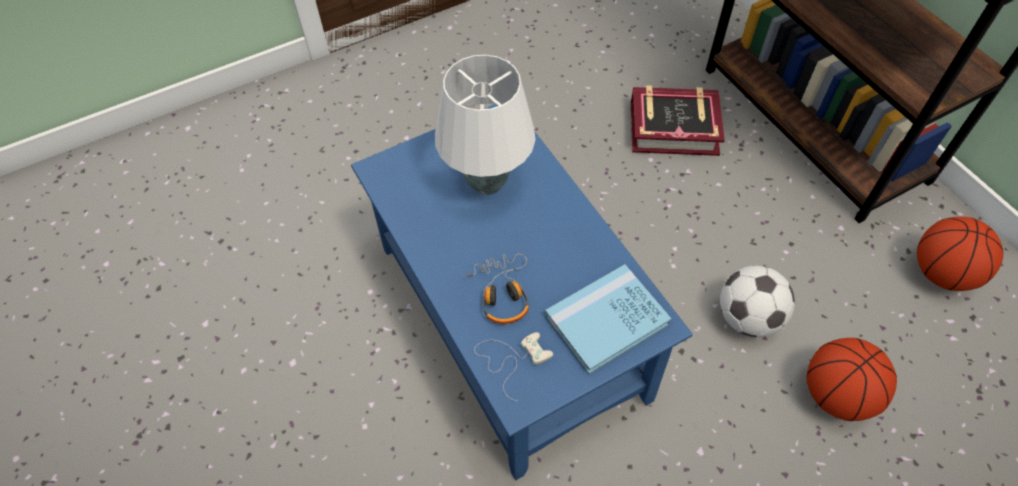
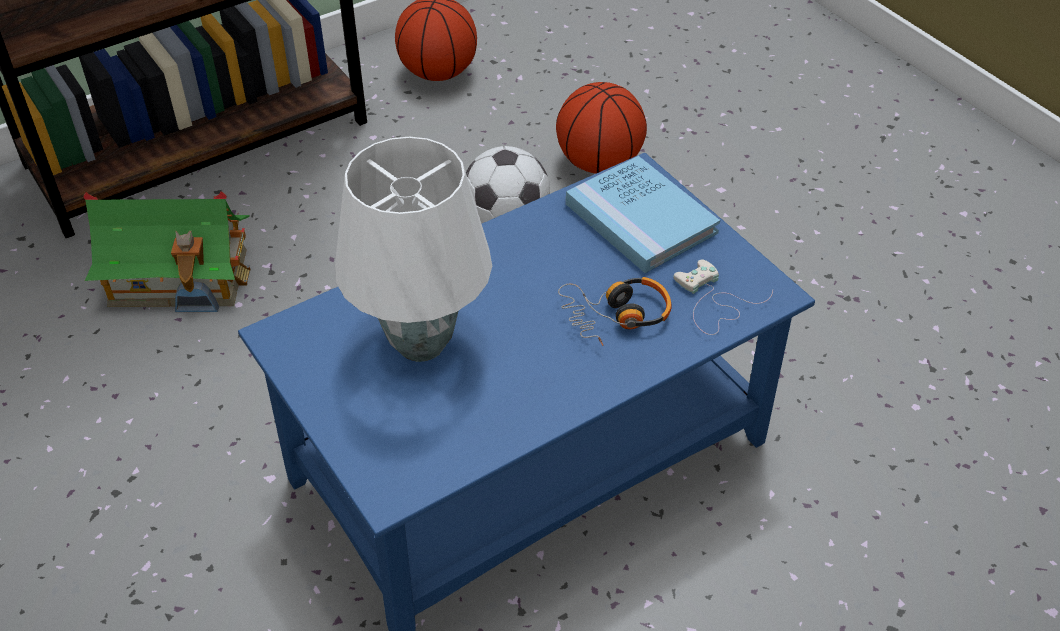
camera: 95 degrees left, 10 degrees down
book [631,85,725,156] -> toy house [83,191,250,312]

